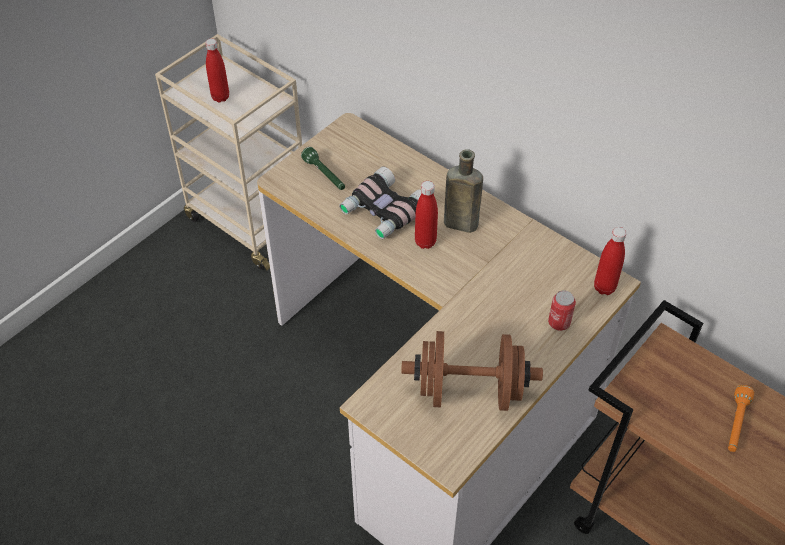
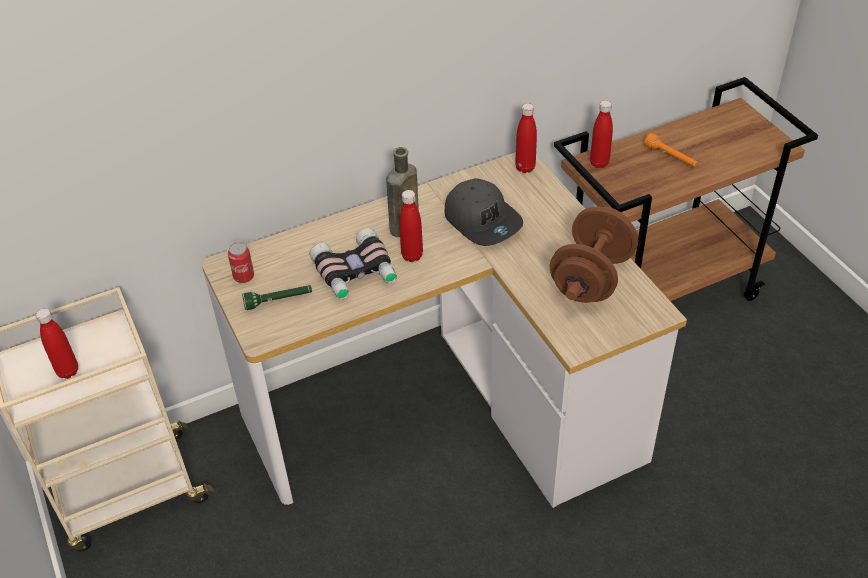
camera: 65 degrees left, 5 degrees down
can [548,290,576,331] -> can moved to [228,243,254,283]
none -> grey cap [445,178,523,246]
none -> red bottle [590,100,613,168]

